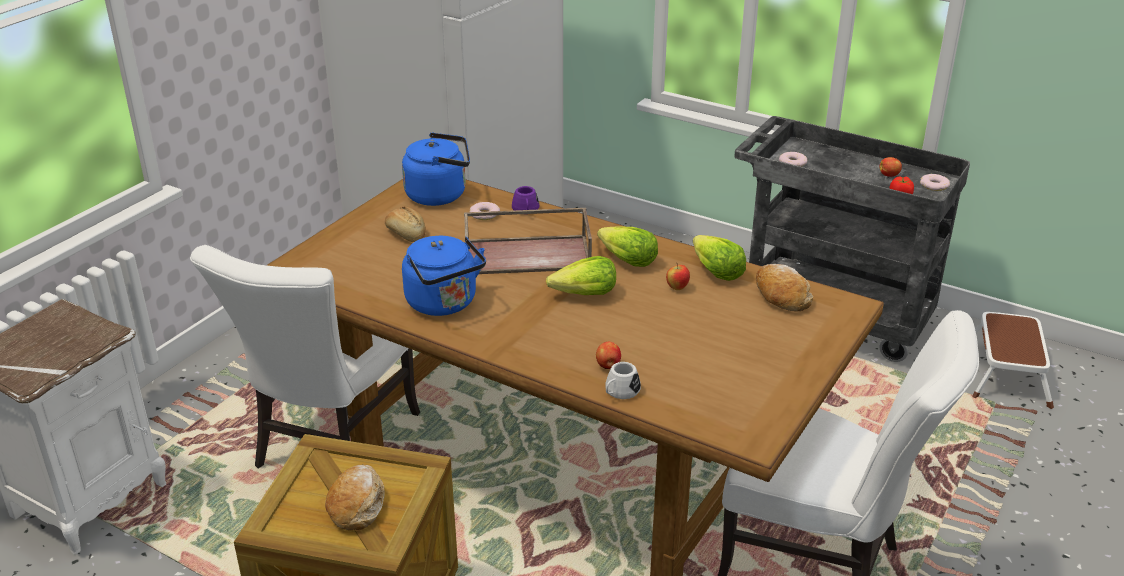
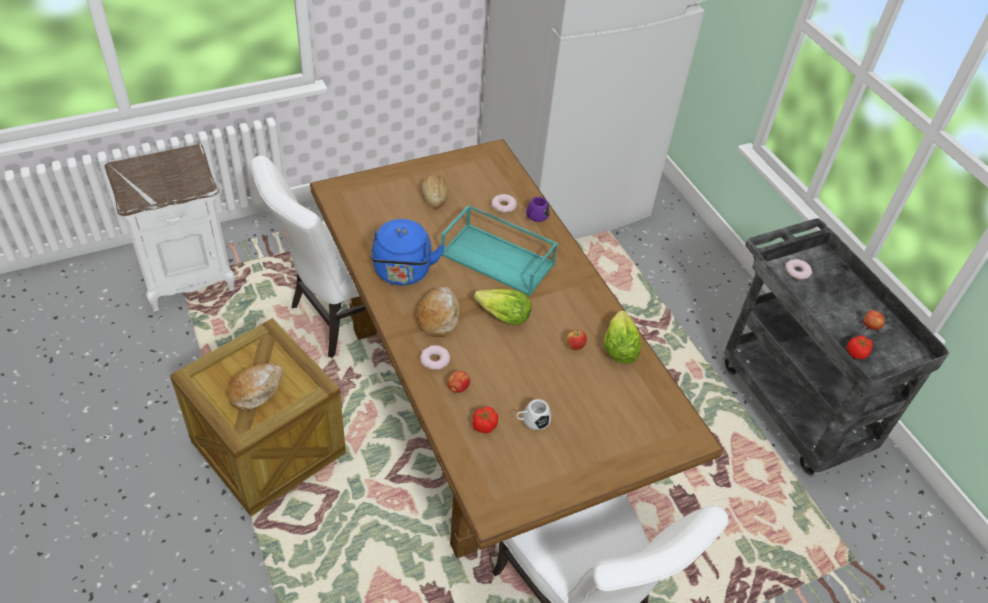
camera: 30 degrees right, 15 degrees up
blue kettle [402,132,470,206] -> none
brown tray [464,208,592,274] -> turquoise tray [441,204,558,296]
lettuce [597,227,658,267] -> none
white mug [605,362,641,399] -> white mug moved to [516,399,551,430]
bread [756,264,813,312] -> bread moved to [417,287,459,337]
donut [920,174,950,191] -> donut moved to [420,345,450,370]
brown step ladder [972,312,1054,409] -> none
none -> tomato [472,407,498,433]

